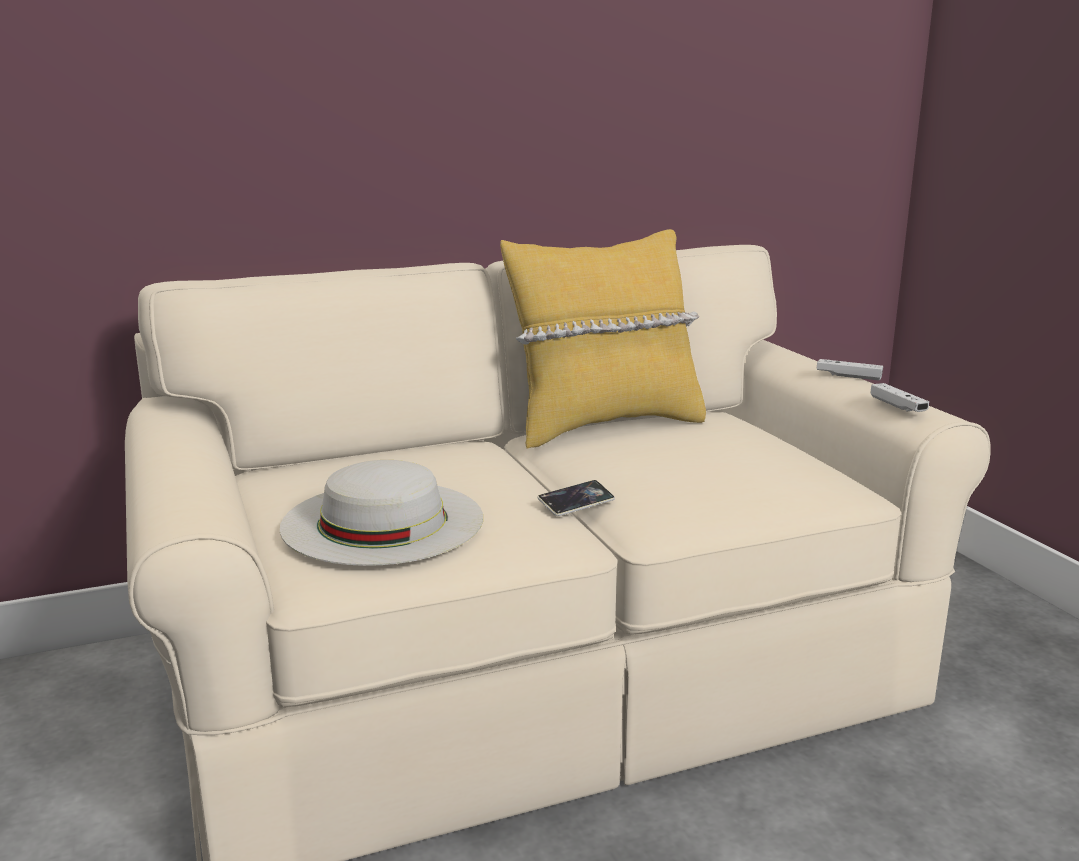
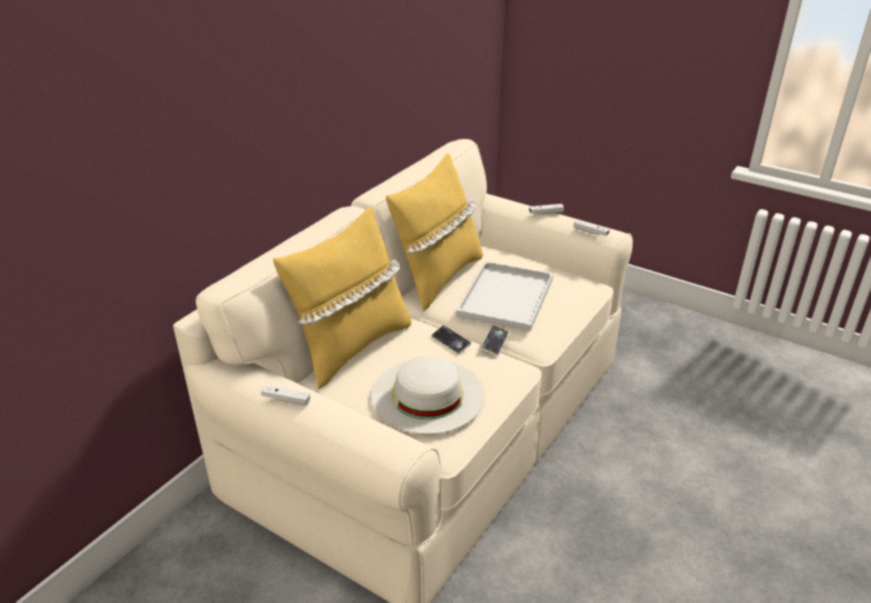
camera: 35 degrees left, 15 degrees up
none -> white game controller [261,385,310,406]
none -> yellow pillow [273,207,411,389]
none -> phone [431,325,471,354]
none -> white tray [456,261,553,332]

